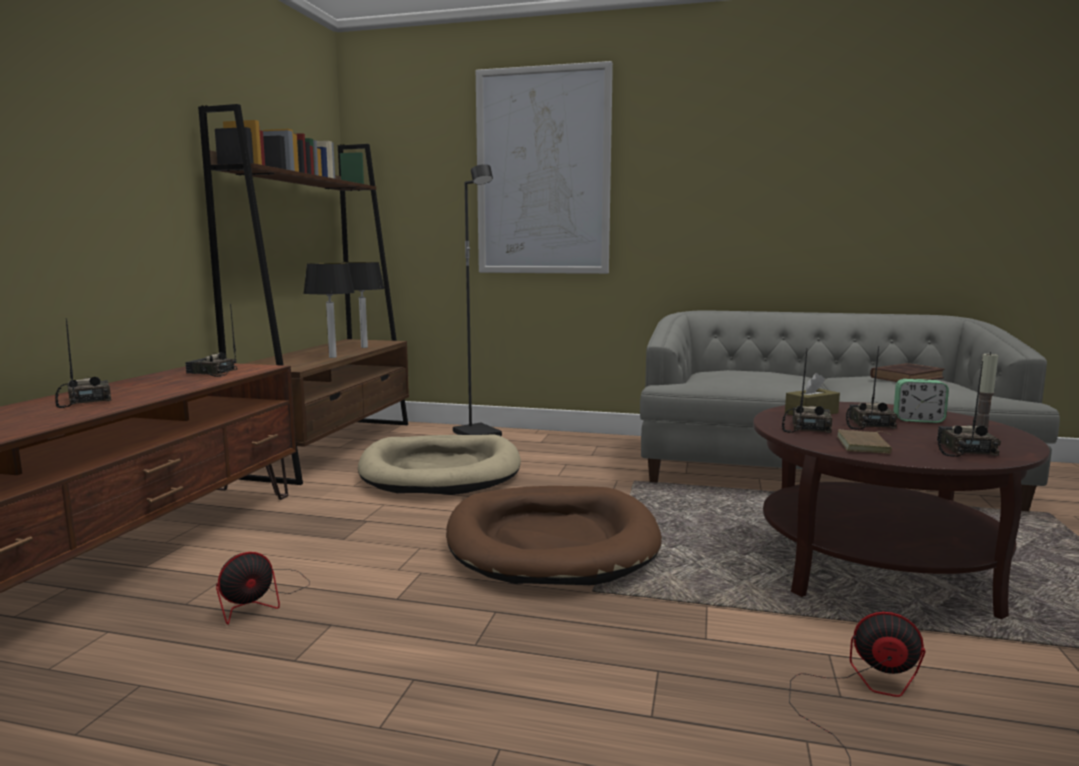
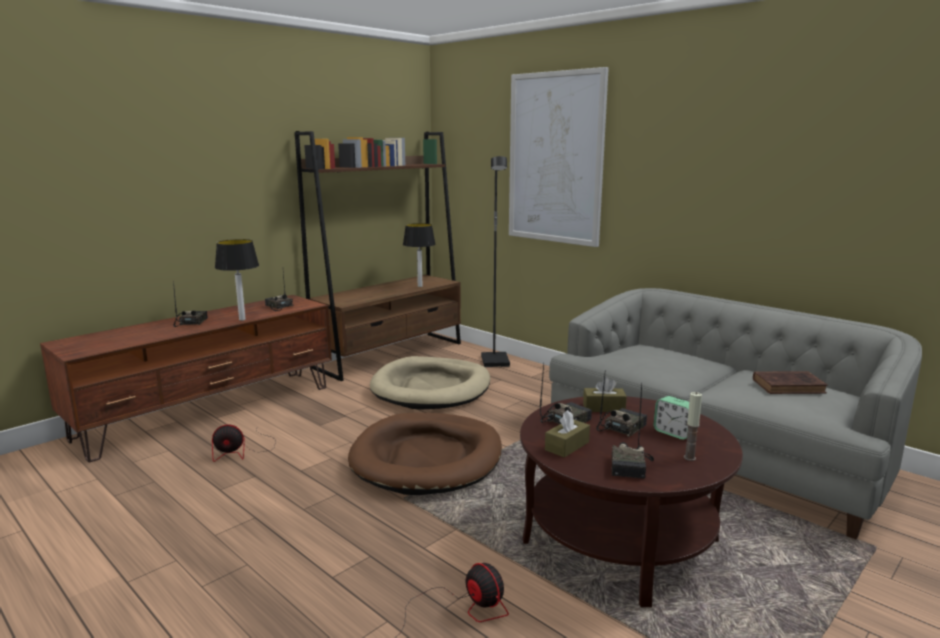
camera: 30 degrees right, 5 degrees up
table lamp [304,263,355,358] -> table lamp moved to [215,239,259,321]
brown book [837,430,892,454] -> brown tissue box [545,410,590,458]
radio [937,361,1001,457] -> radio turned 150 degrees clockwise [612,384,654,479]

